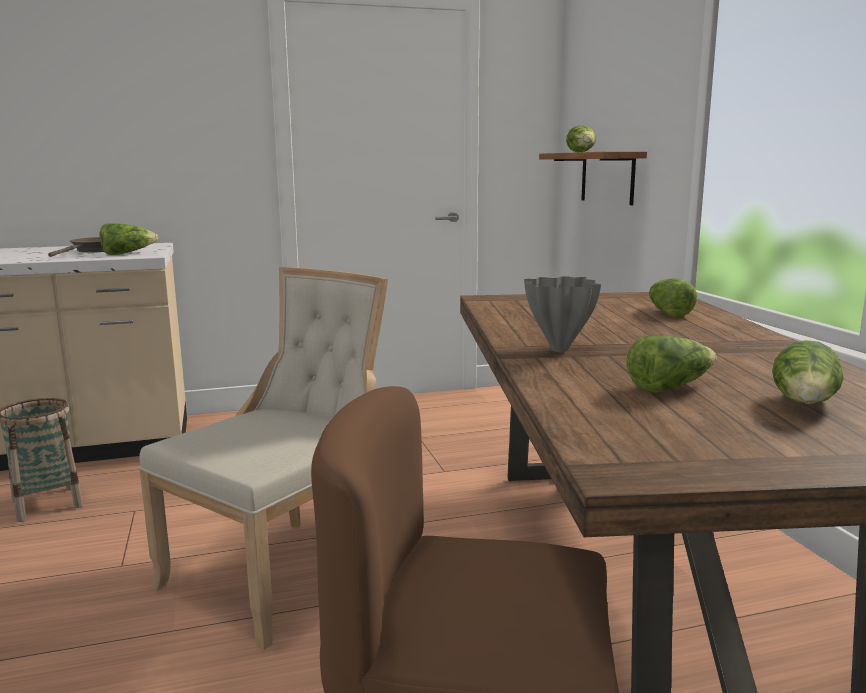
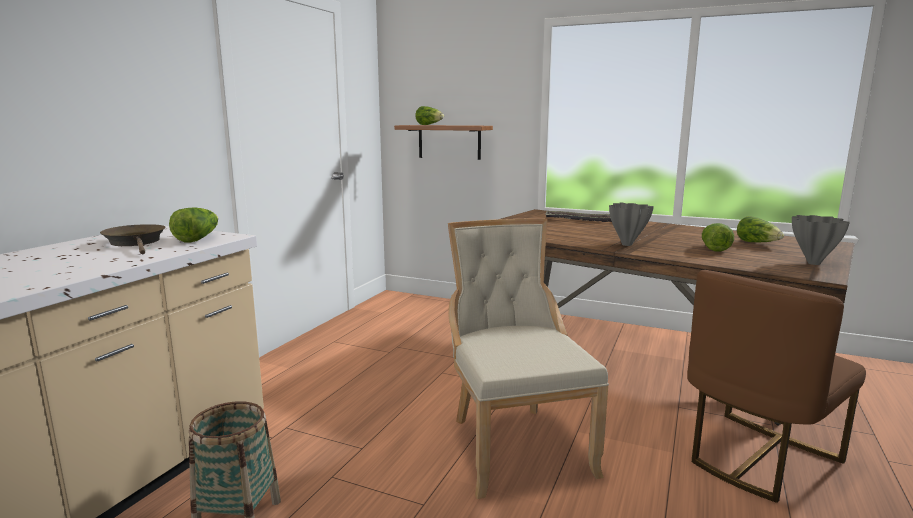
camera: 50 degrees left, 0 degrees up
lettuce [649,278,697,317] -> tray [545,211,612,222]
none -> grey vase [792,215,850,265]

